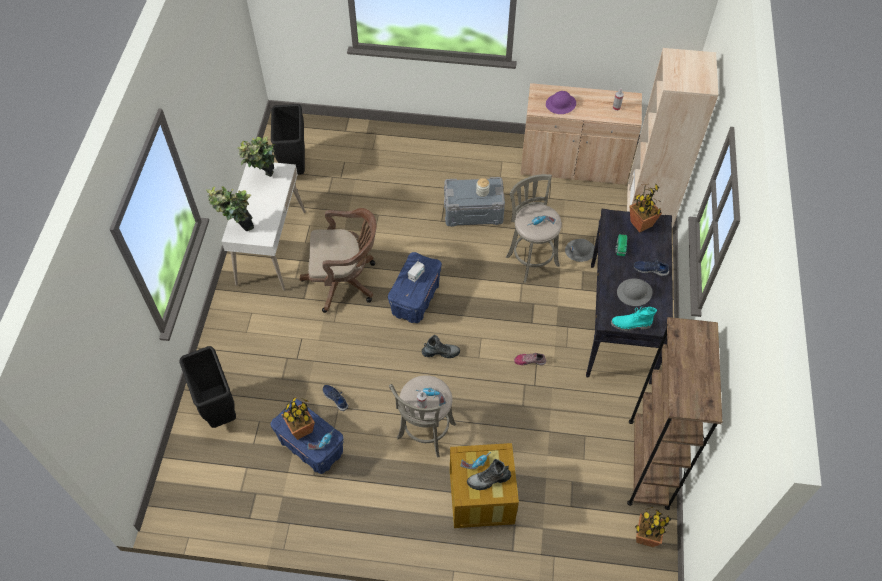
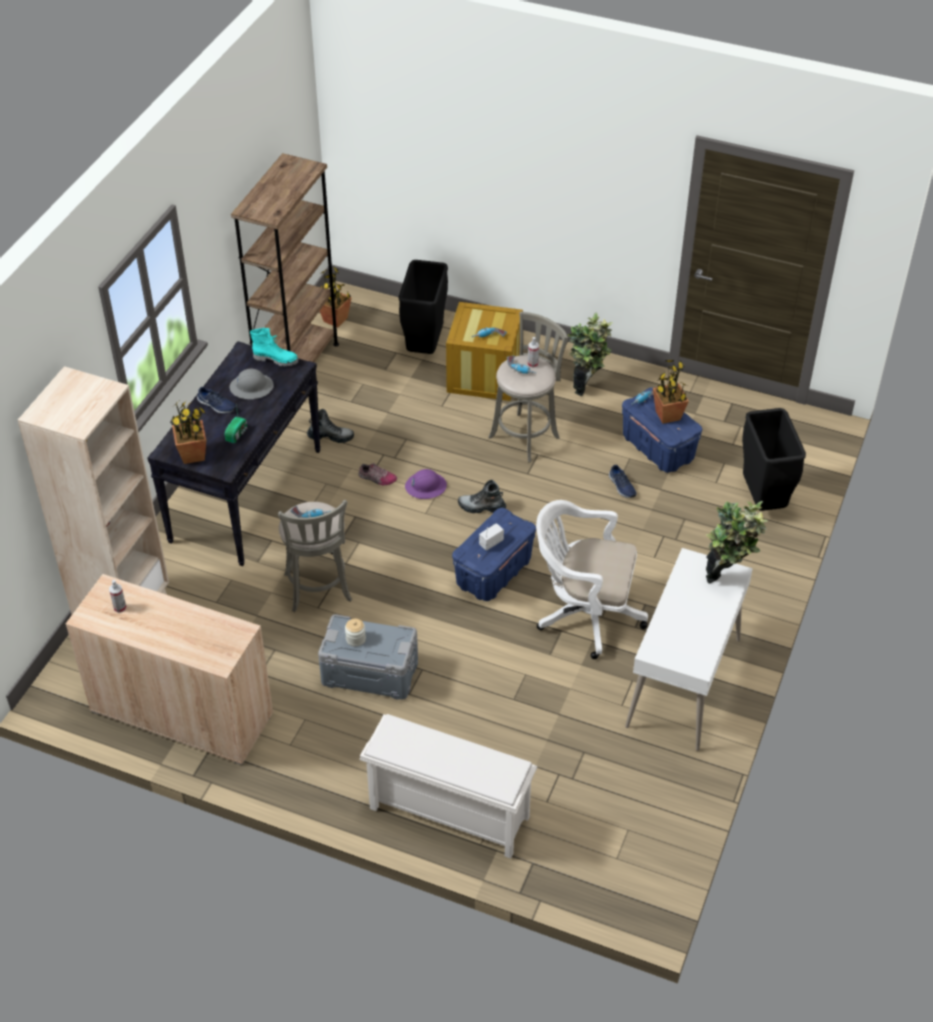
camera: 165 degrees left, 10 degrees down
potted plant [237,136,276,177] -> potted plant moved to [568,312,613,396]
black trash can [271,104,305,175] -> black trash can moved to [398,260,448,354]
brown office chair [300,208,377,313] -> white office chair [536,500,648,659]
boot [467,459,511,490] -> boot moved to [307,409,354,443]
purple hard hat [546,91,576,114] -> purple hard hat moved to [405,469,447,499]
grey hard hat [565,239,595,262] -> none
none -> white shoe rack [360,714,537,859]

